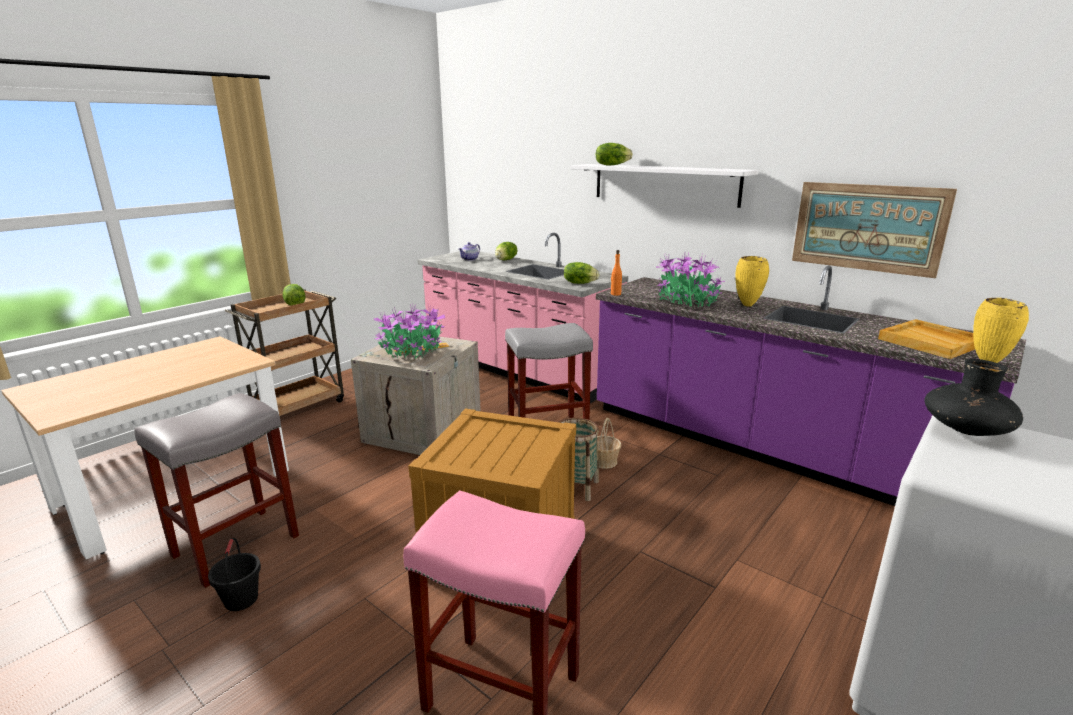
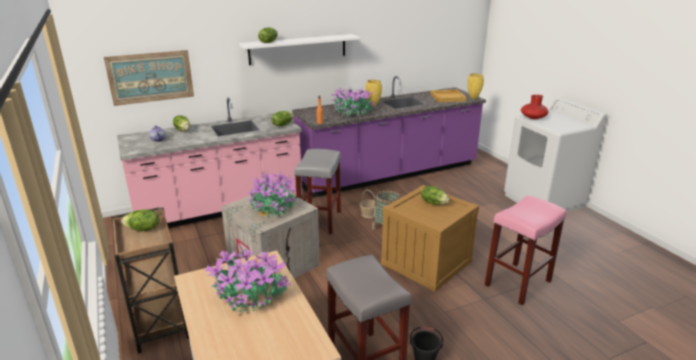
camera: 65 degrees left, 5 degrees up
picture [792,182,957,278] -> picture moved to [104,50,194,106]
black vase [924,359,1023,436] -> red vase [521,95,548,119]
none -> potted plant [205,248,291,312]
none -> lettuce [421,186,449,205]

